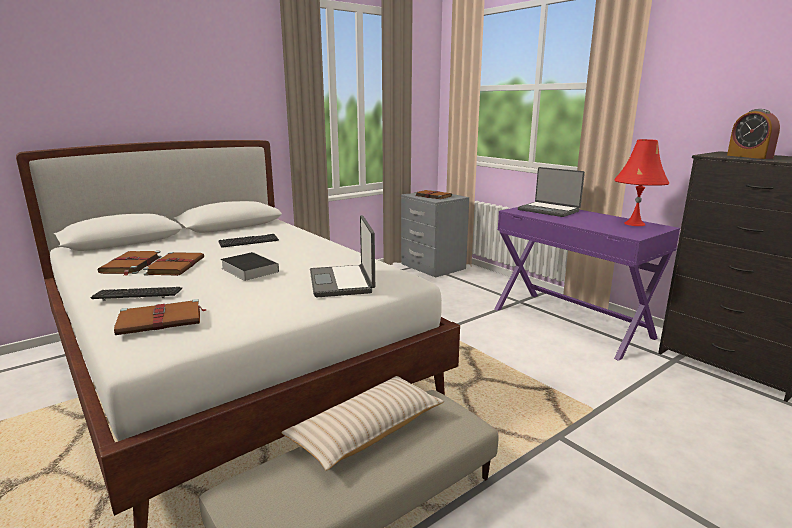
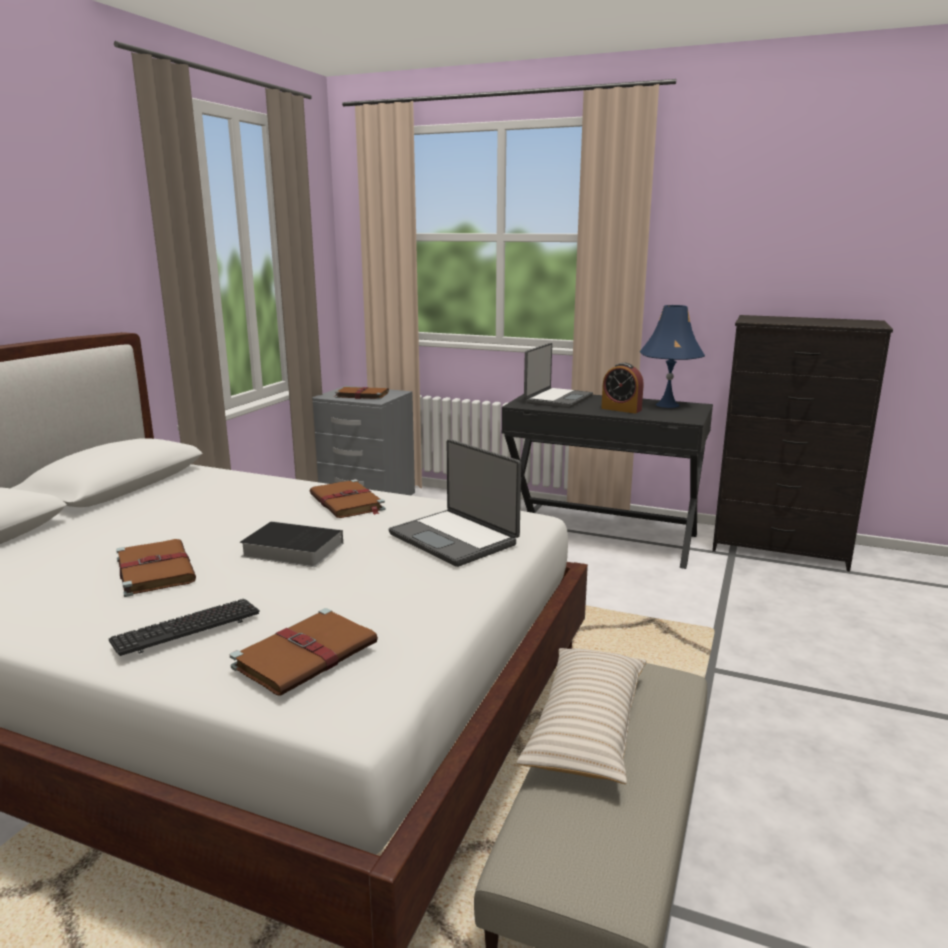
camera: 30 degrees left, 0 degrees up
brown book [97,251,162,276] -> brown book moved to [310,479,386,518]
keyboard [218,234,279,248] -> none
purple desk [494,207,680,361] -> black desk [501,394,713,569]
laptop [518,167,585,217] -> laptop turned 75 degrees counterclockwise [524,343,593,408]
red table lamp [615,139,669,226] -> blue table lamp [640,305,705,408]
alarm clock [727,109,780,159] -> alarm clock moved to [601,363,644,413]

